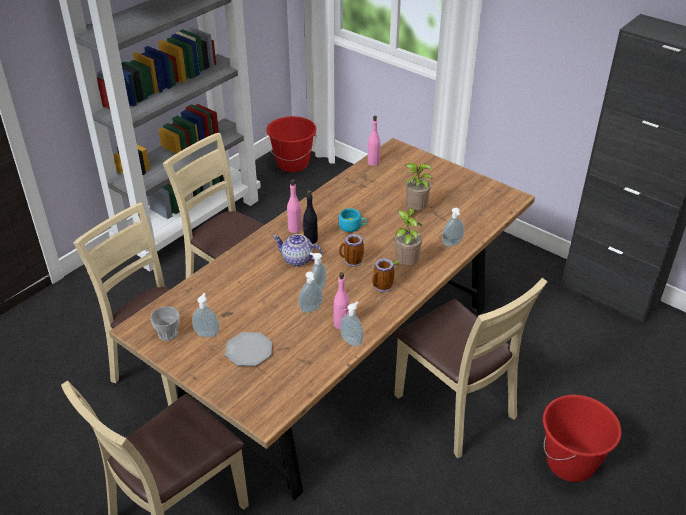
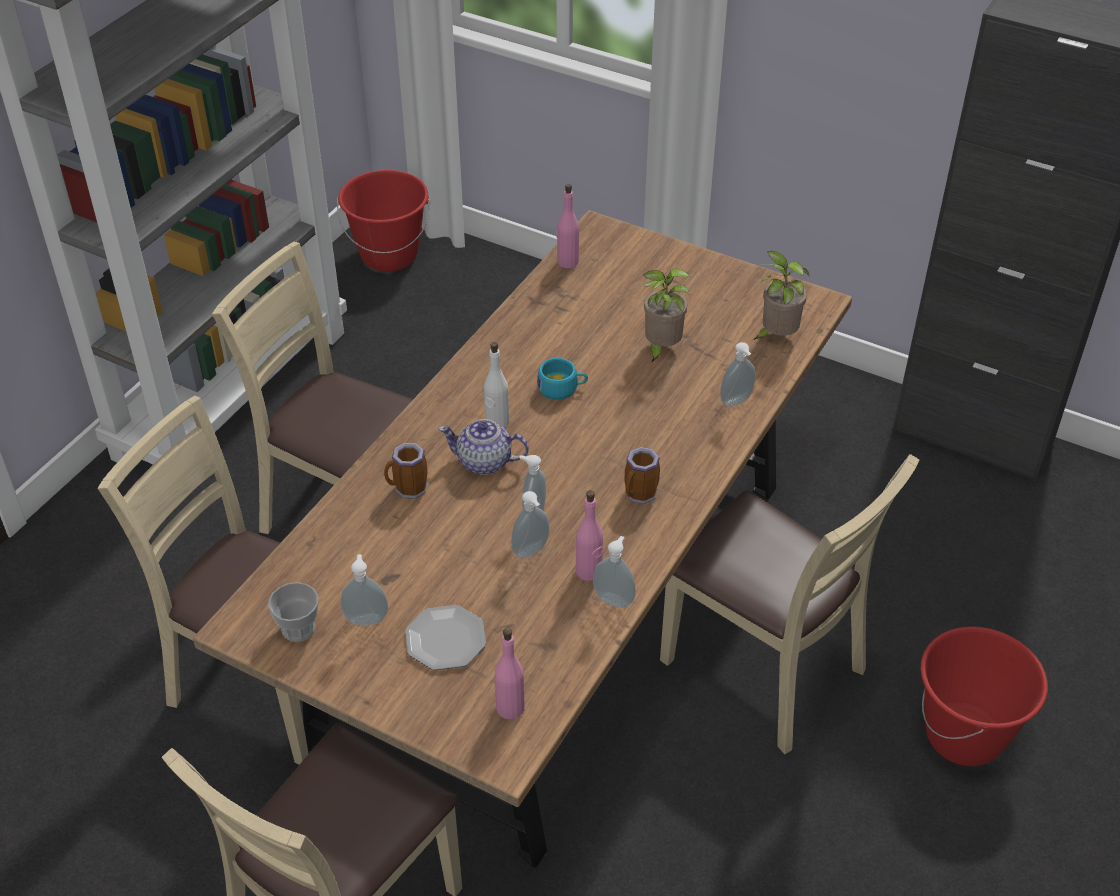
camera: 10 degrees left, 5 degrees up
pink bottle [287,180,302,233] -> pink bottle moved to [495,628,525,719]
black bottle [303,190,318,244] -> white bottle [484,342,509,428]
mug [339,234,364,267] -> mug moved to [384,443,428,499]
potted plant [393,210,423,265] -> potted plant moved to [754,251,810,340]

